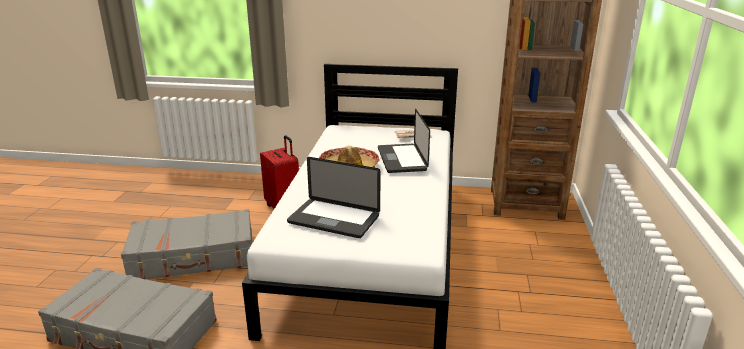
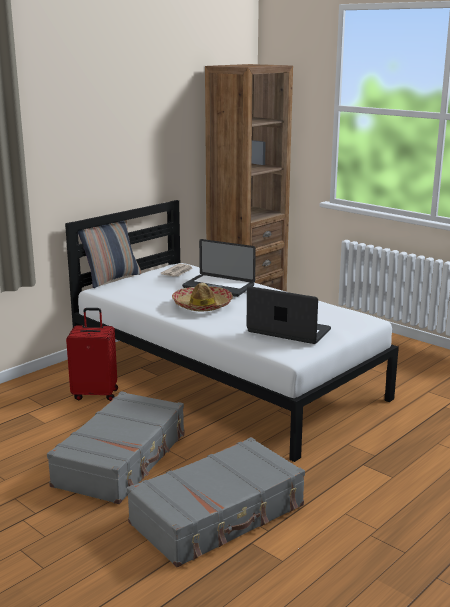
camera: 55 degrees left, 5 degrees down
laptop [287,157,381,238] -> laptop turned 120 degrees counterclockwise [247,286,331,344]
none -> pillow [78,220,141,288]

